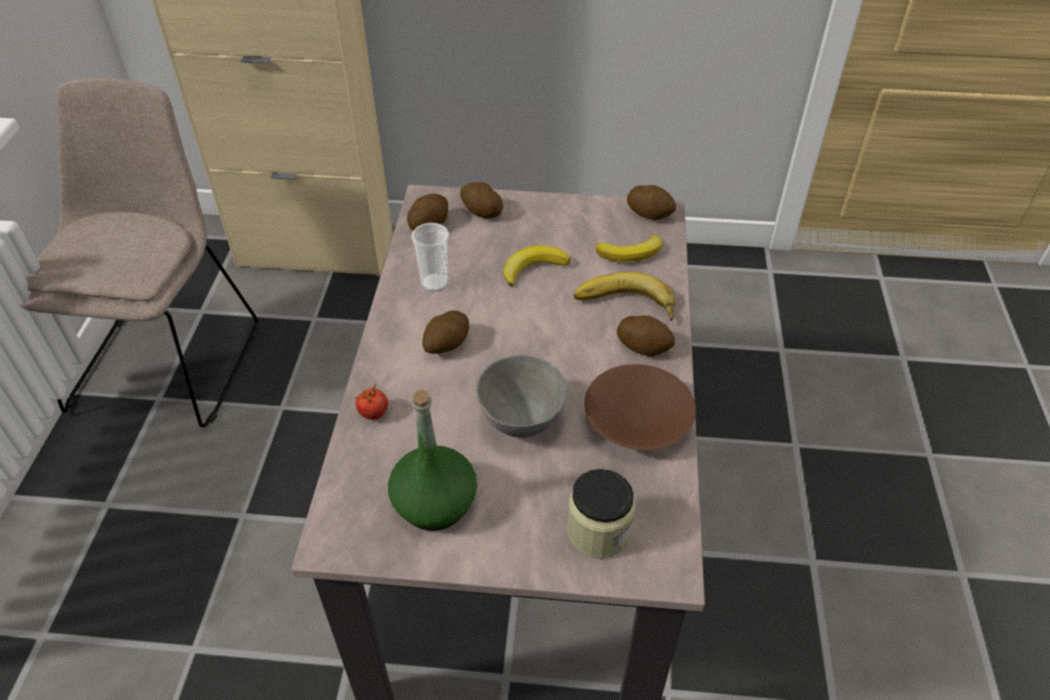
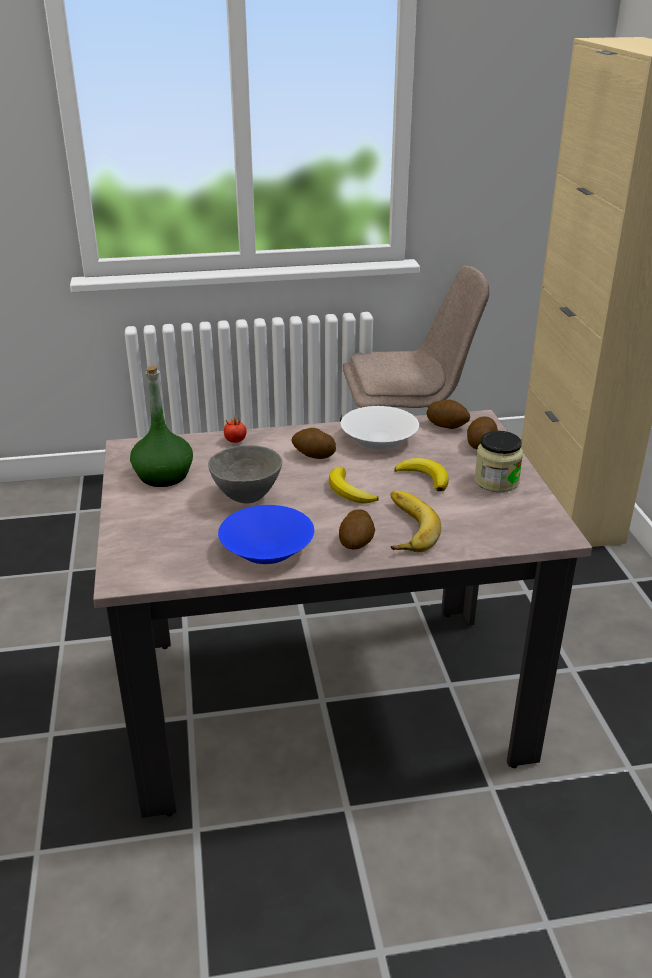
camera: 75 degrees right, 15 degrees down
cup [411,223,449,292] -> white bowl [341,406,419,450]
jar [567,469,635,558] -> jar moved to [474,431,523,492]
brown bowl [584,364,696,450] -> blue bowl [218,505,314,564]
banana [596,234,662,262] -> banana moved to [329,467,379,504]
potato [627,185,676,220] -> none

